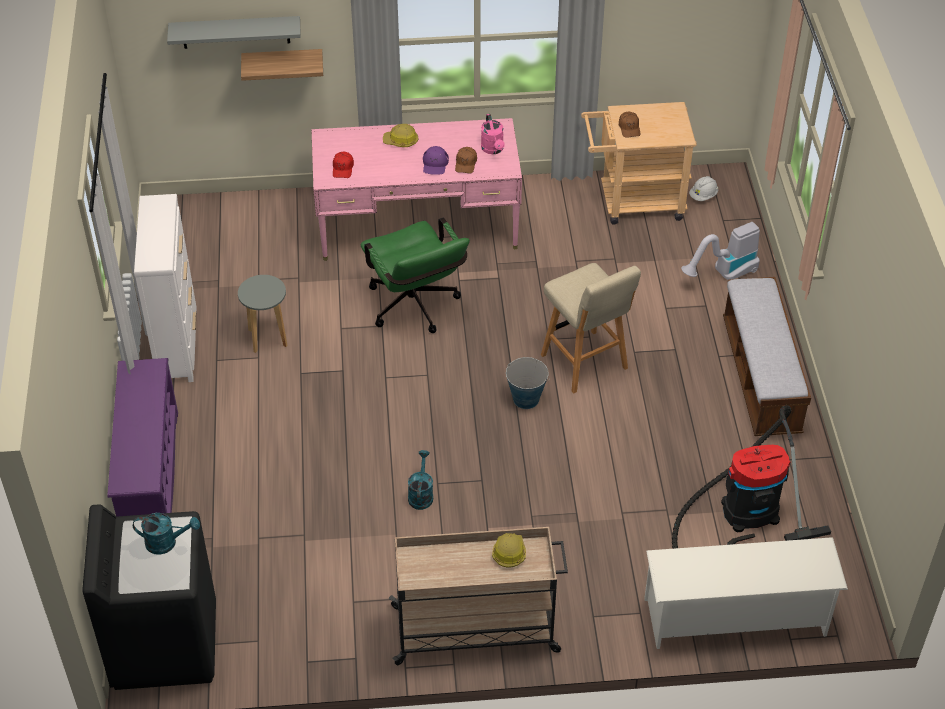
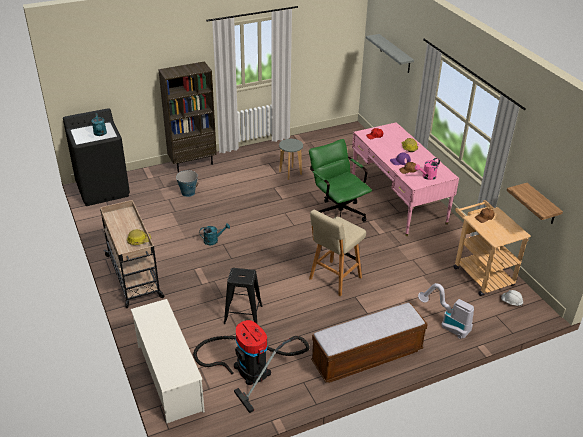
camera: 70 degrees right, 10 degrees down
purple shoe rack [107,358,178,517] -> brown bookcase [158,61,217,172]
white dresser [134,194,196,382] -> none
shelf [241,49,323,81] -> shelf moved to [507,183,563,224]
green office chair [361,218,470,333] -> green office chair turned 105 degrees clockwise [309,139,372,222]
bucket [506,357,549,409] -> bucket moved to [176,170,198,197]
none -> black stool [224,268,262,324]

